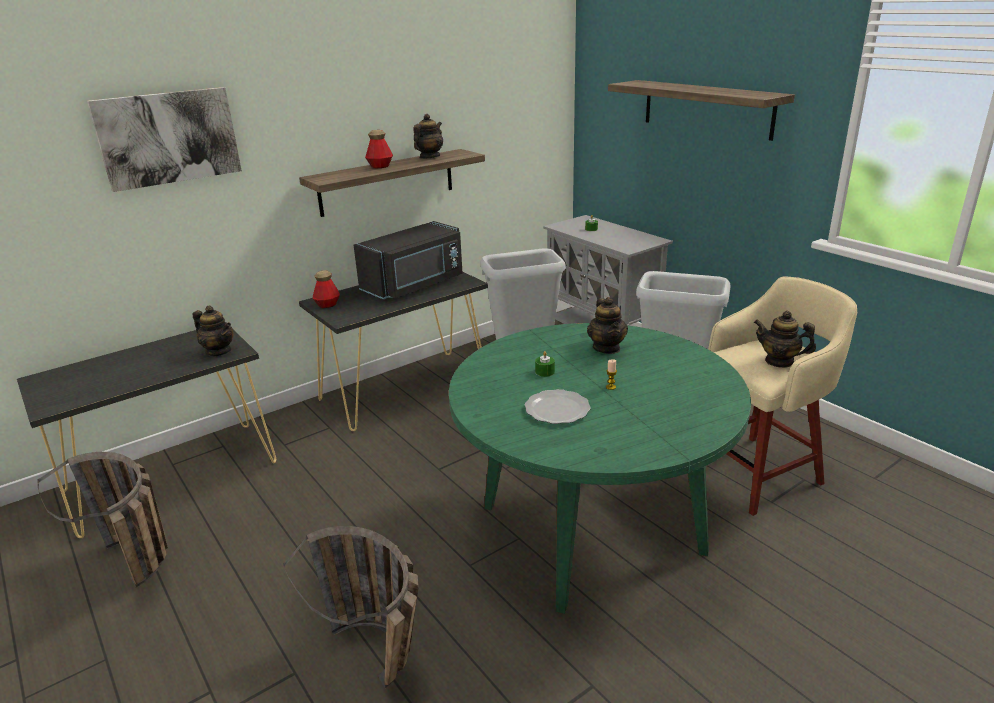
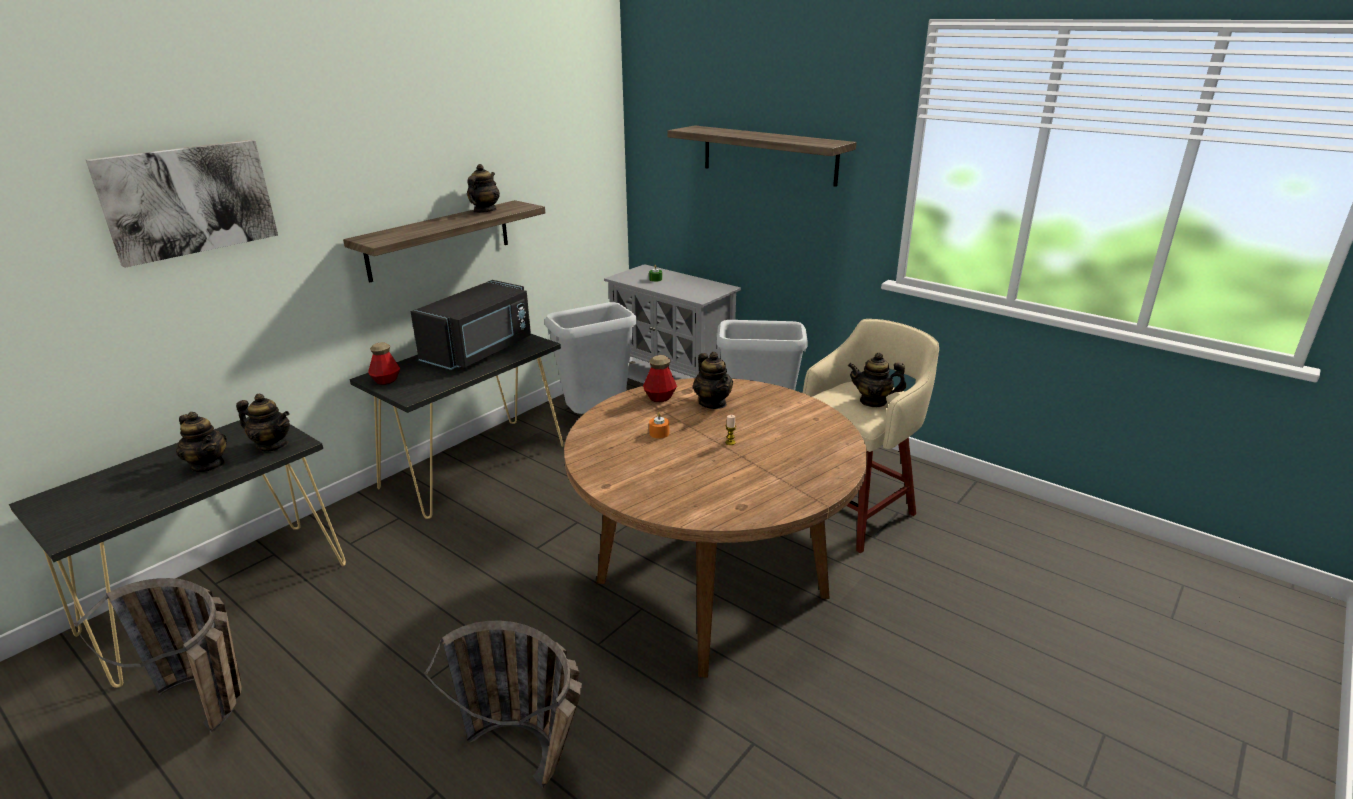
camera: 15 degrees left, 0 degrees up
bottle [365,130,393,168] -> bottle moved to [643,355,677,402]
green dining table [449,323,751,614] -> brown dining table [564,378,867,678]
plate [525,389,591,424] -> none
green candle [535,351,555,377] -> orange candle [649,412,669,439]
none -> teapot [176,412,227,472]

